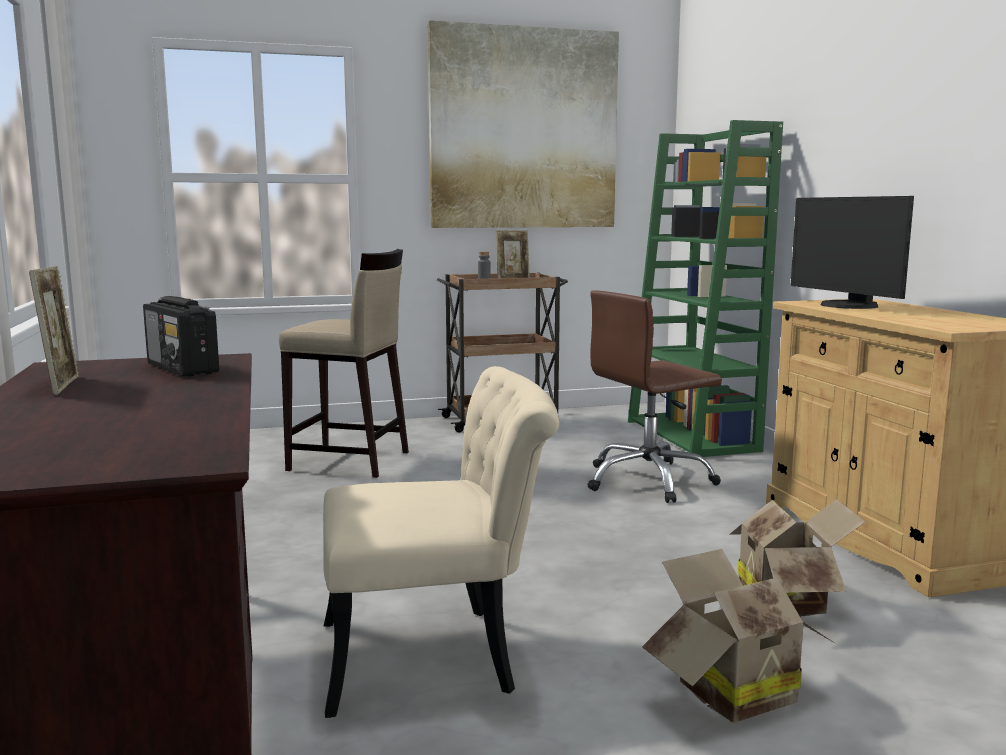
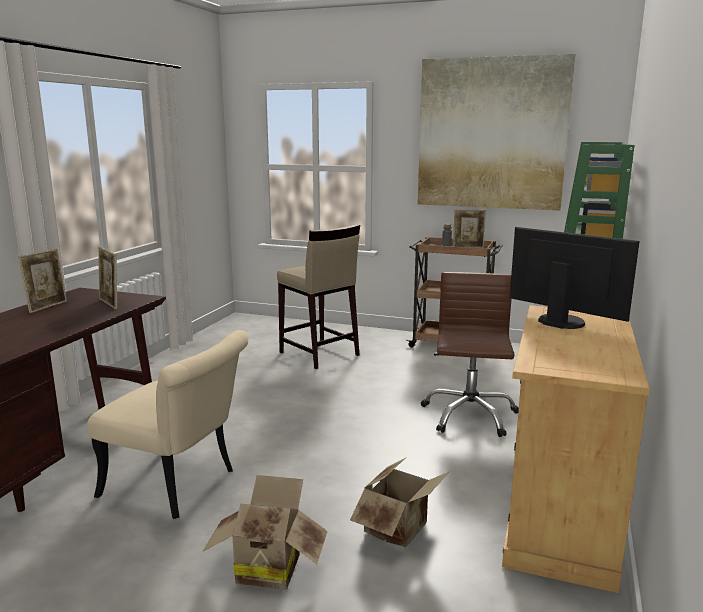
camera: 35 degrees right, 5 degrees up
radio [143,296,219,376] -> picture frame [98,246,117,309]
brown office chair [587,290,722,503] -> brown office chair turned 90 degrees clockwise [421,272,519,437]
monitor [791,196,914,309] -> monitor turned 120 degrees clockwise [510,227,640,329]

